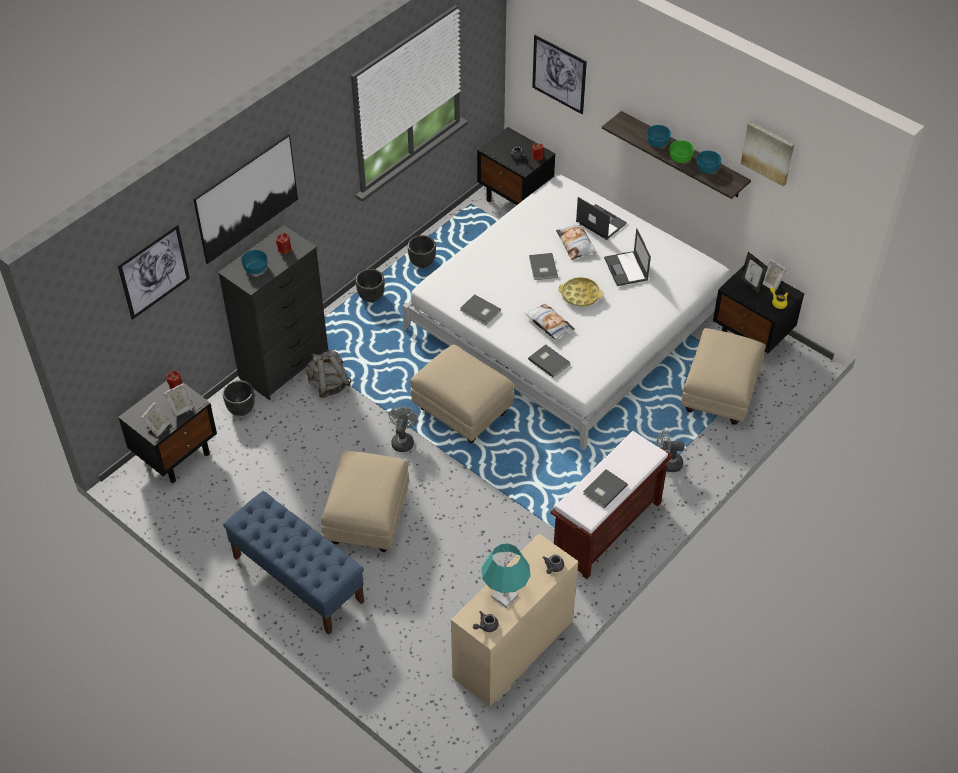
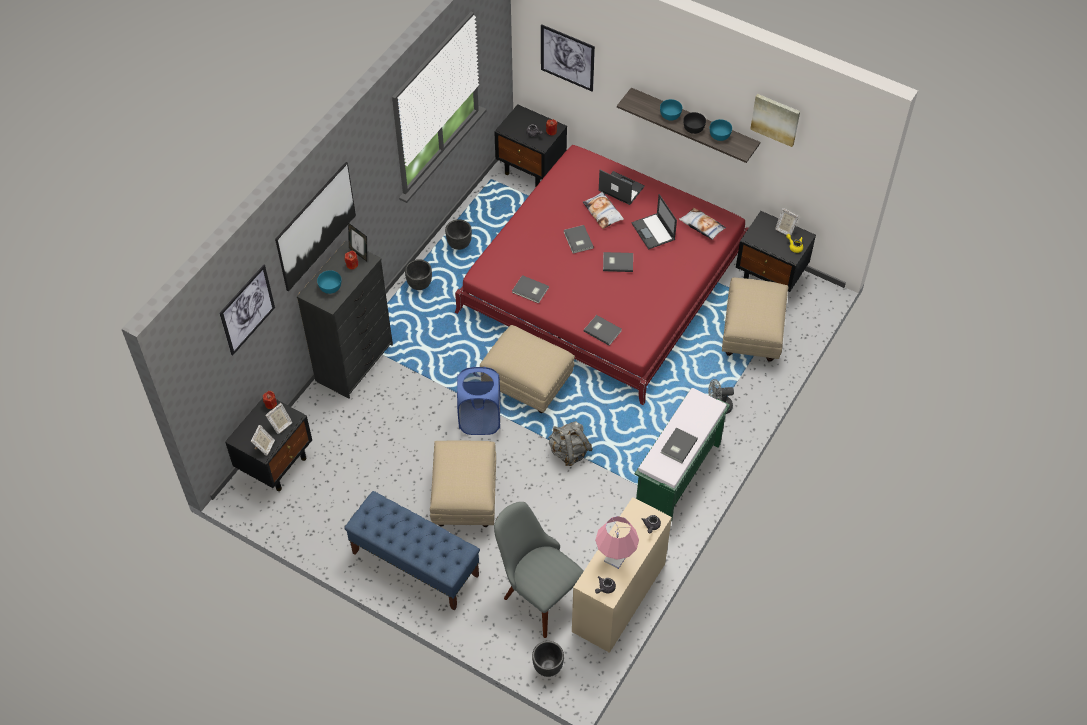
camera: 10 degrees left, 5 degrees up
black planter [223,380,255,416] -> black planter moved to [532,641,564,677]
grey backpack [306,349,352,398] -> grey backpack moved to [548,421,593,466]
grey fan [389,407,418,452] -> blue laundry basket [457,367,500,435]
white bed [402,174,730,450] -> red bed [455,145,748,405]
turquoise table lamp [481,543,531,607] -> pink table lamp [595,516,639,569]
pillow [524,304,575,340] -> pillow moved to [679,208,726,240]
brown bench [550,431,672,579] -> green bench [635,388,730,522]
yellow tray [558,277,604,307] -> grey book [603,252,633,272]
green bowl [669,140,694,163] -> black bowl [683,112,706,134]
picture frame [740,252,768,294] -> picture frame moved to [348,223,367,261]
none -> grey chair [494,502,584,638]

